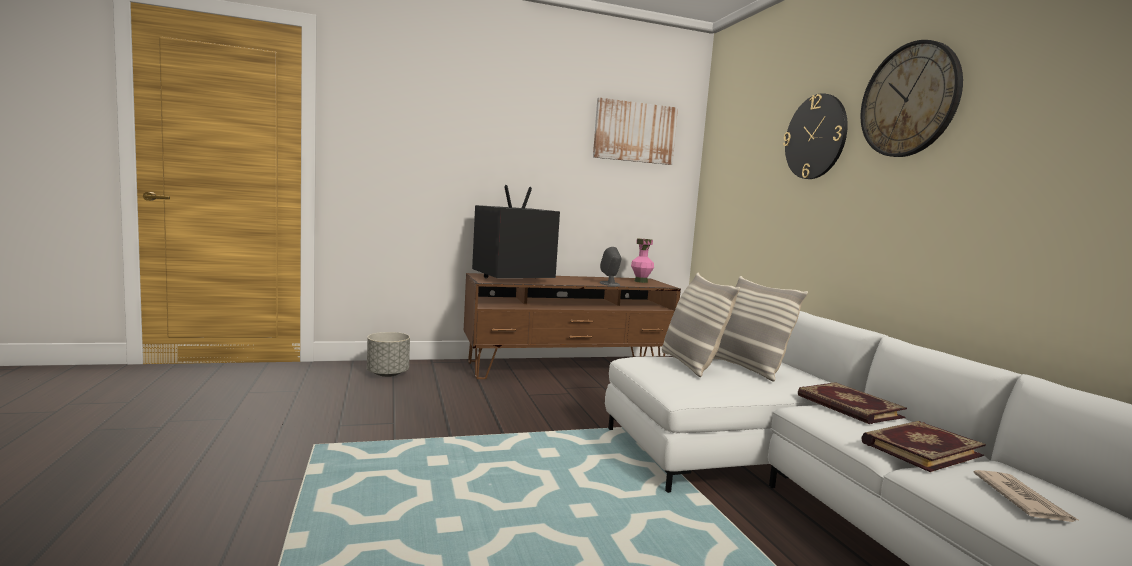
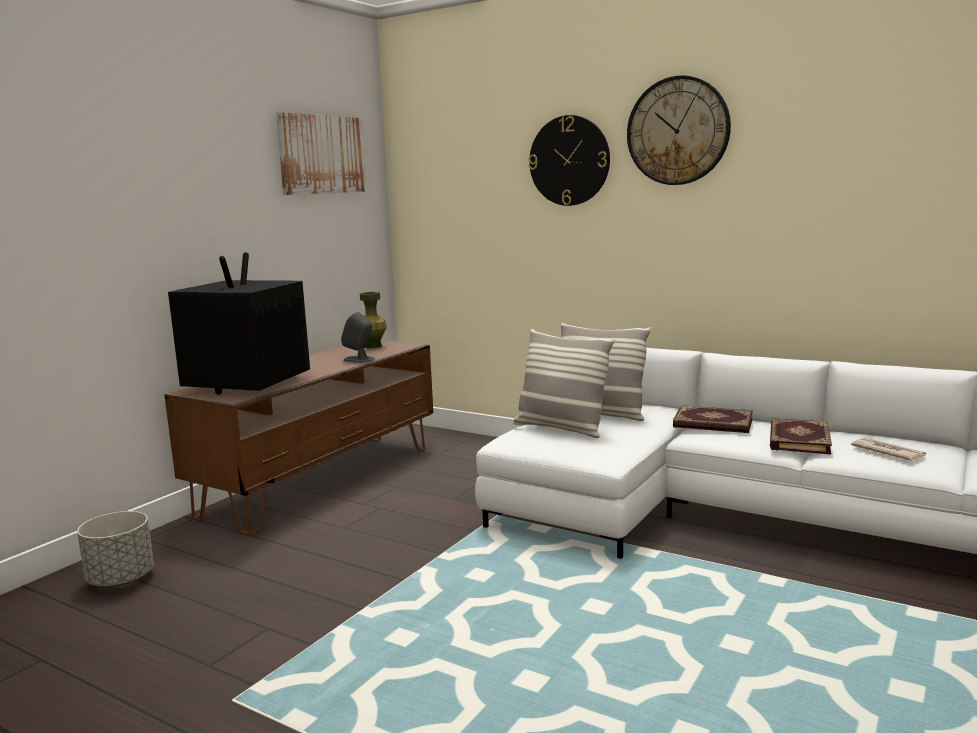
camera: 40 degrees left, 5 degrees up
pink vase [631,239,654,283] -> green vase [360,292,387,348]

